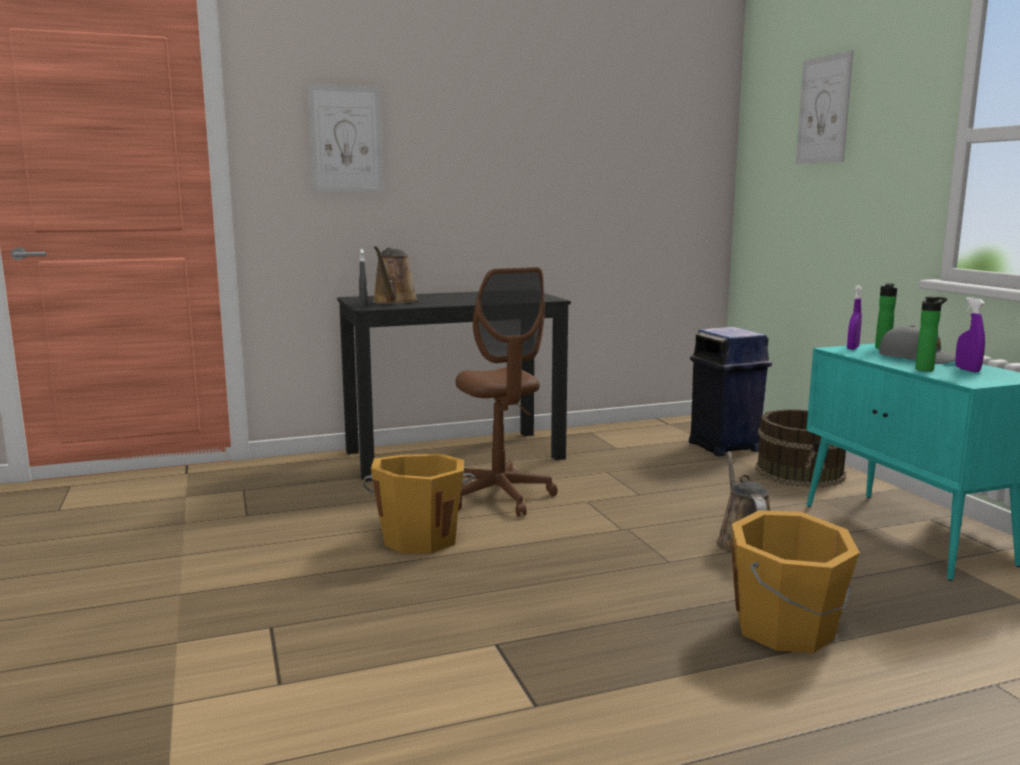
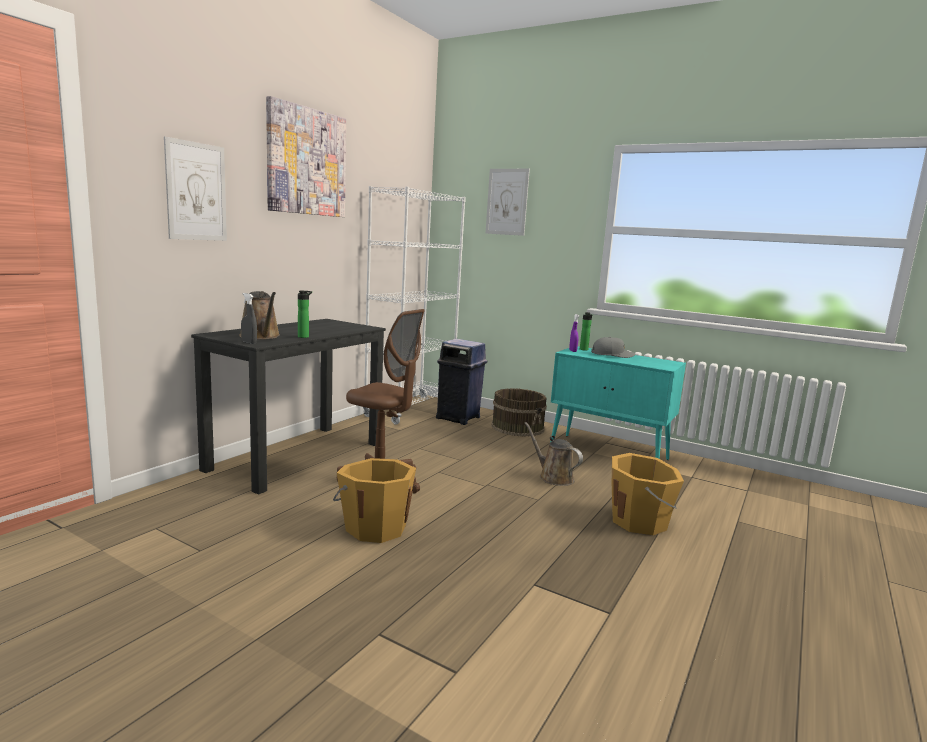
camera: 40 degrees left, 0 degrees up
bottle [915,297,947,371] -> bottle moved to [298,291,312,338]
purple spray bottle [955,297,985,372] -> none
none -> picture [266,96,346,217]
none -> white bookcase [363,186,466,425]

